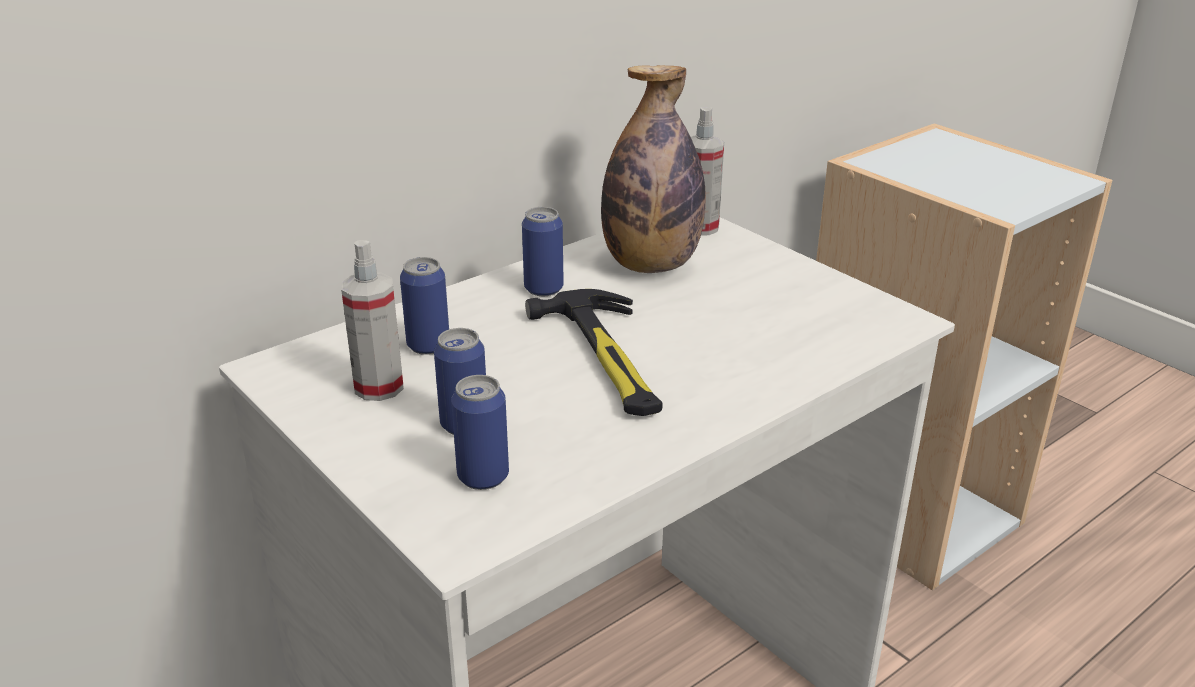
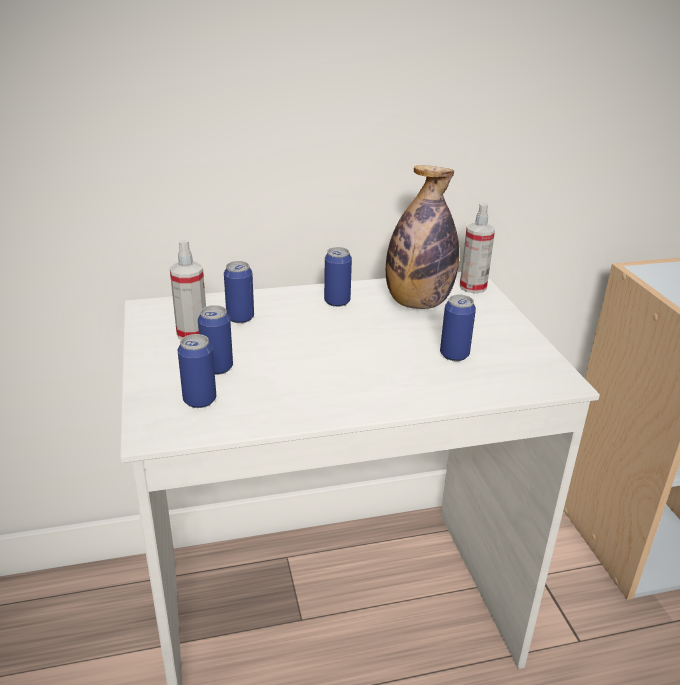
camera: 25 degrees right, 0 degrees up
hammer [525,289,662,416] -> none
none -> can [440,295,476,361]

